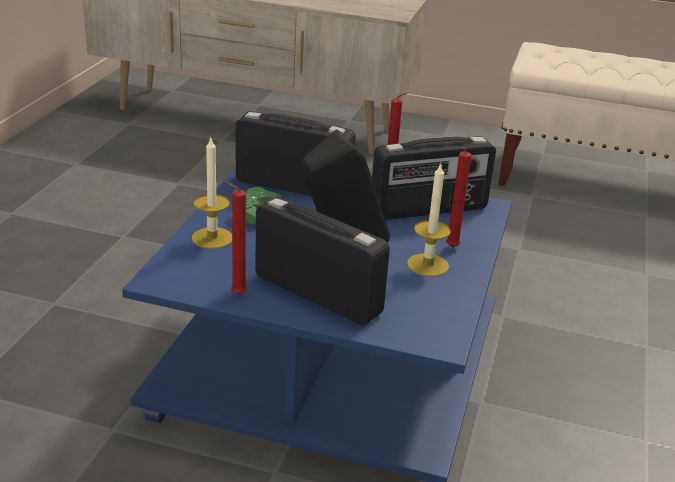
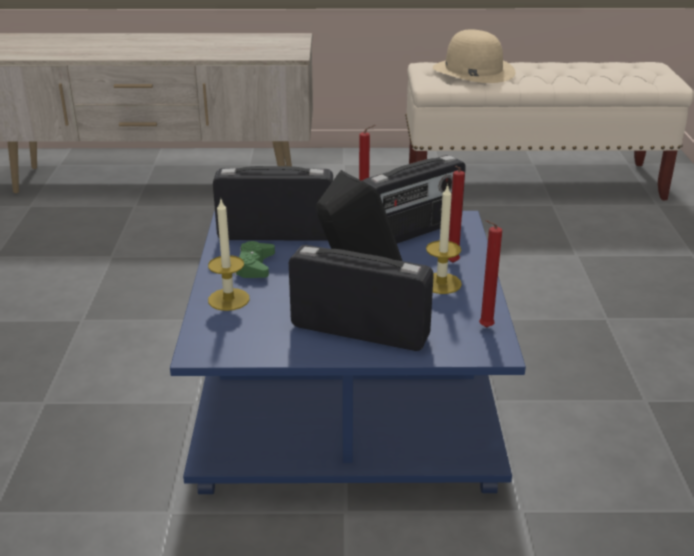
camera: 15 degrees left, 0 degrees up
red candle [225,181,247,294] -> red candle moved to [479,220,502,328]
none -> beige hat [433,30,516,83]

